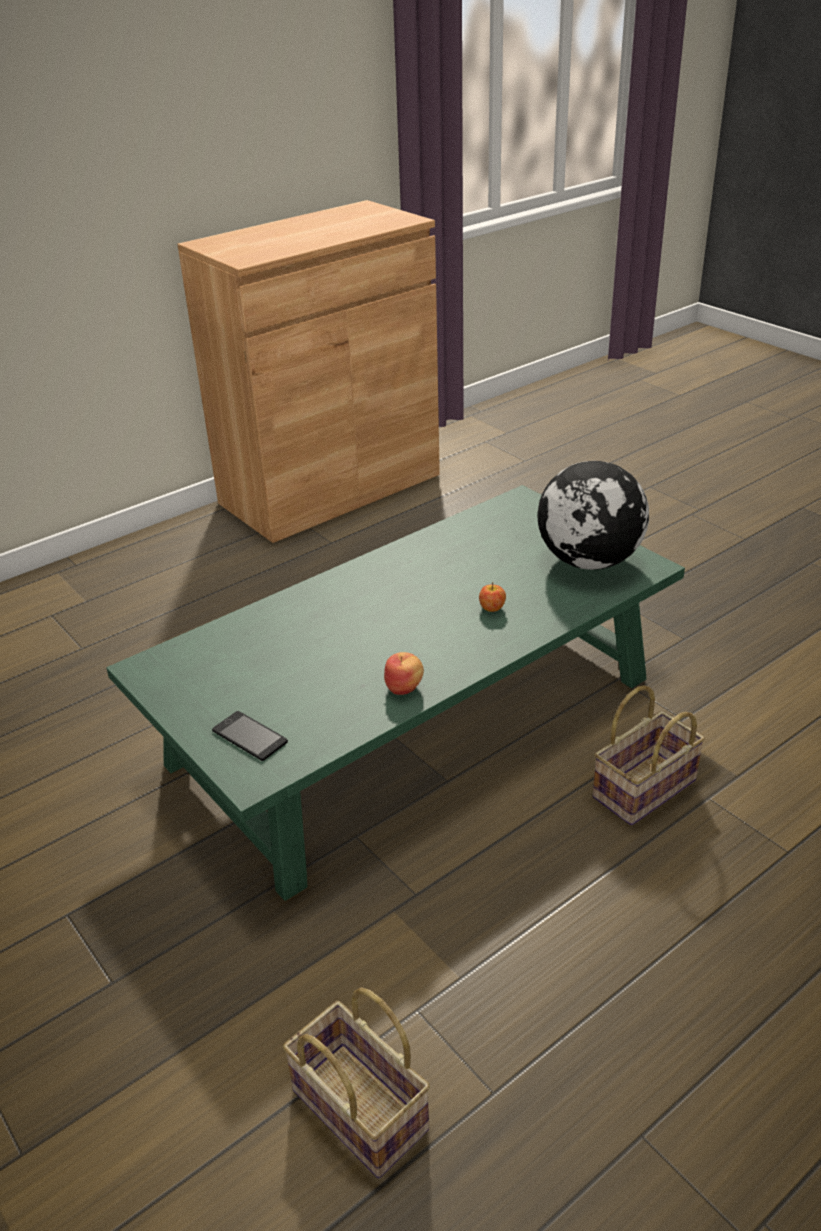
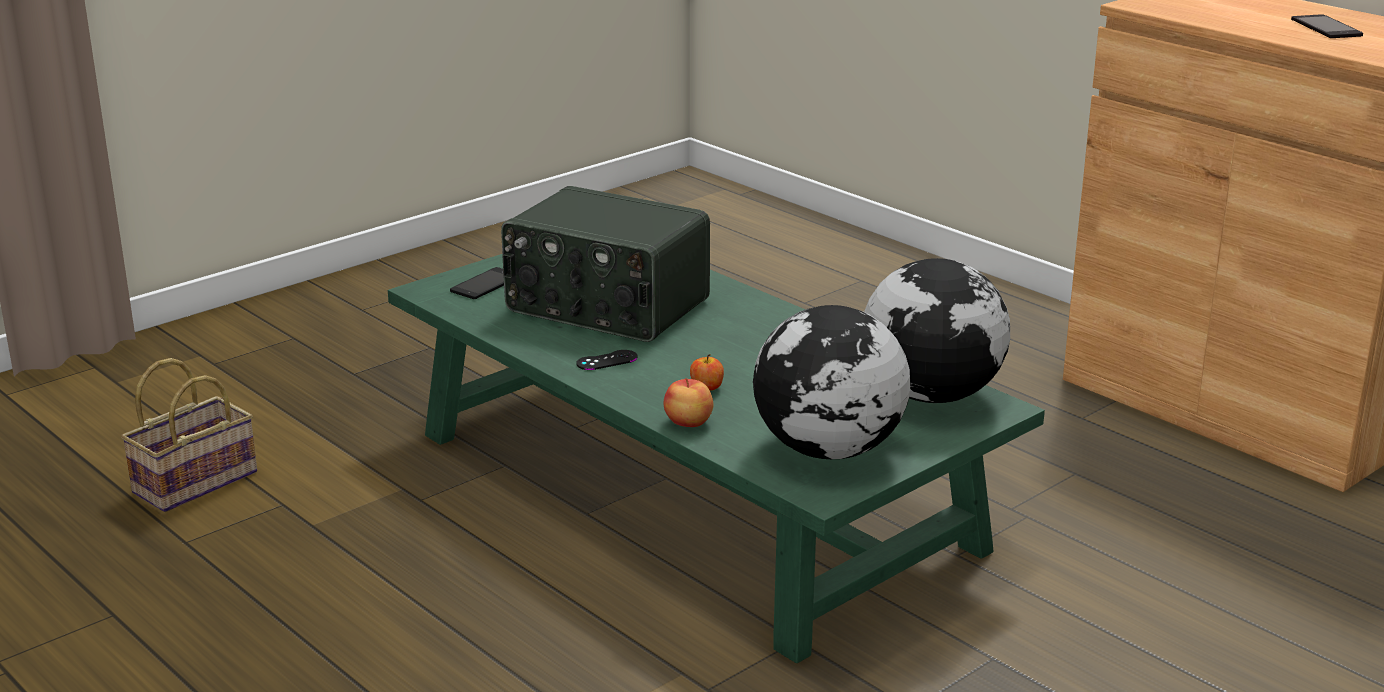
camera: 85 degrees right, 10 degrees down
apple [384,652,424,695] -> apple moved to [663,378,713,427]
basket [592,685,705,826] -> none
none -> radio [501,186,710,342]
none -> black game controller [576,350,637,370]
none -> globe [864,258,1010,403]
none -> phone [1291,14,1363,38]

